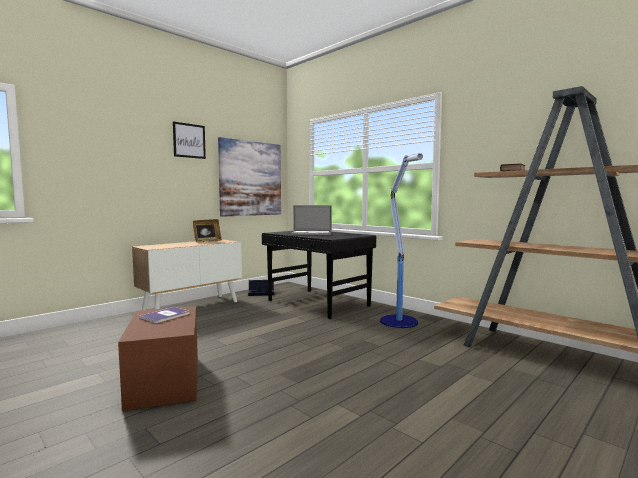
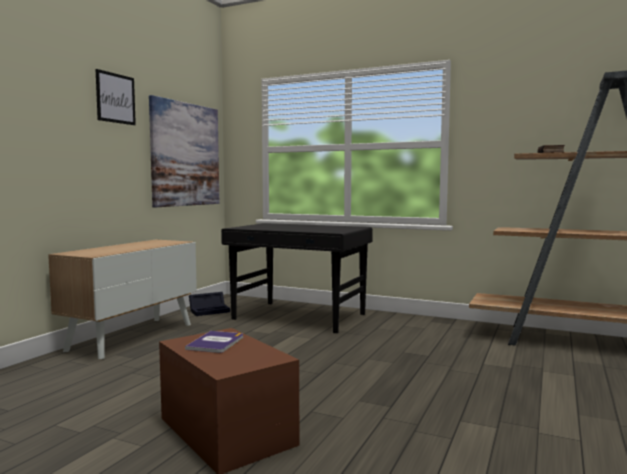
camera: 20 degrees left, 0 degrees up
picture frame [193,219,222,242] -> none
laptop [289,205,332,235] -> none
floor lamp [380,153,423,328] -> none

